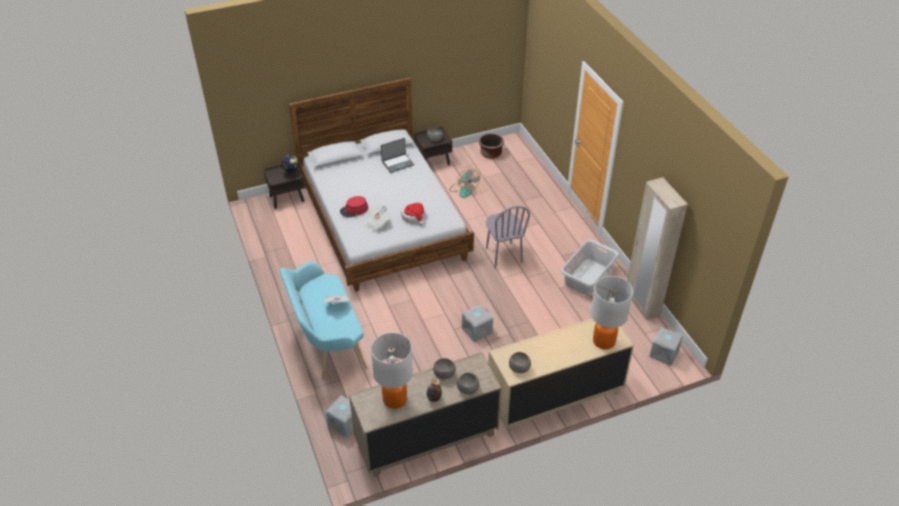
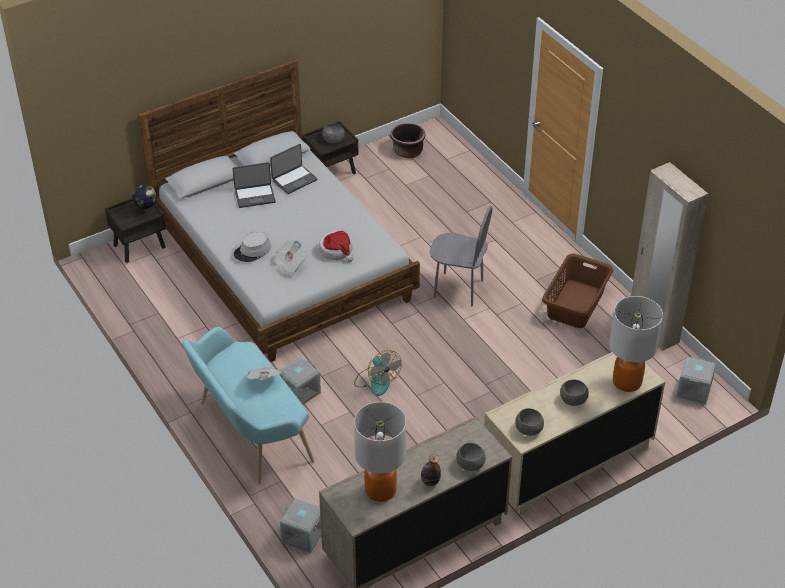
camera: 10 degrees left, 0 degrees up
red hat [340,196,368,217] -> grey hat [234,231,271,262]
grey bowl [433,358,456,380] -> grey bowl moved to [560,380,589,406]
fan [450,169,480,198] -> fan moved to [354,350,402,396]
grey storage box [462,304,493,342] -> grey storage box moved to [279,357,321,405]
grey chair [486,206,530,268] -> grey chair turned 45 degrees counterclockwise [430,206,492,306]
grey laundry basket [560,239,619,295] -> brown laundry basket [542,253,613,328]
none -> laptop [233,162,276,208]

